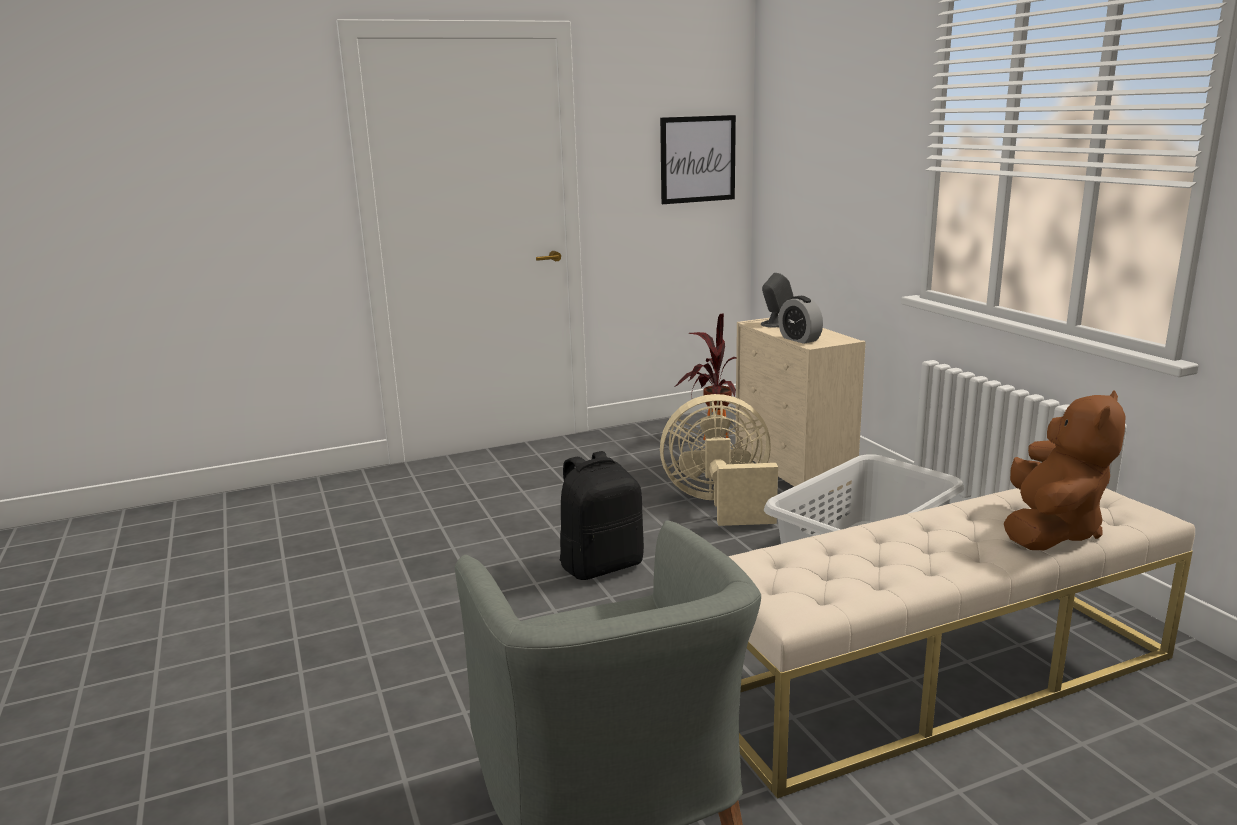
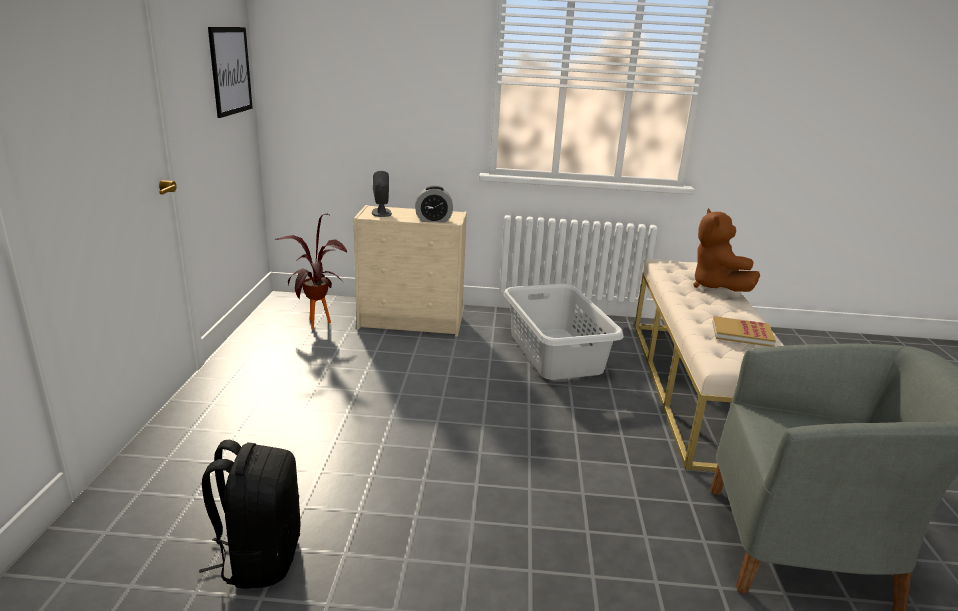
camera: 65 degrees left, 5 degrees up
black backpack [560,451,644,580] -> black backpack moved to [199,440,301,589]
beige fan [660,394,778,526] -> none
brown plush toy [1004,390,1126,550] -> brown plush toy turned 150 degrees counterclockwise [693,208,760,292]
none -> book [712,316,776,347]

